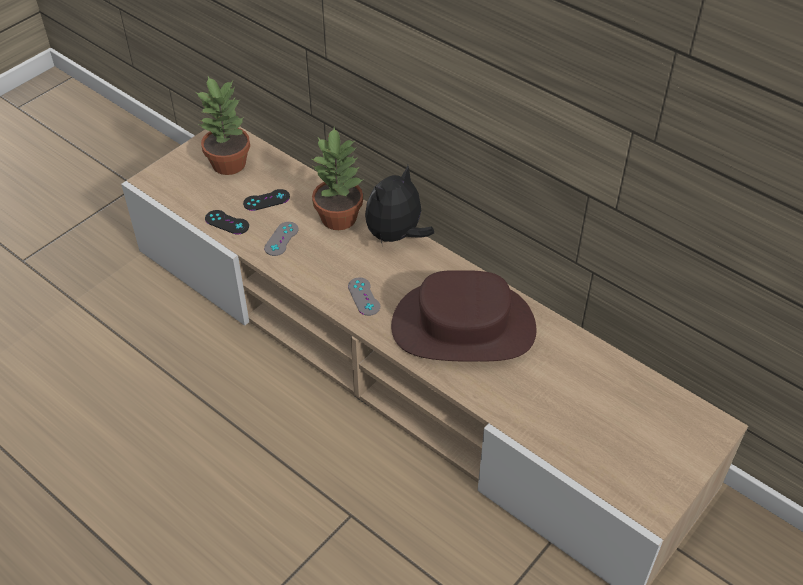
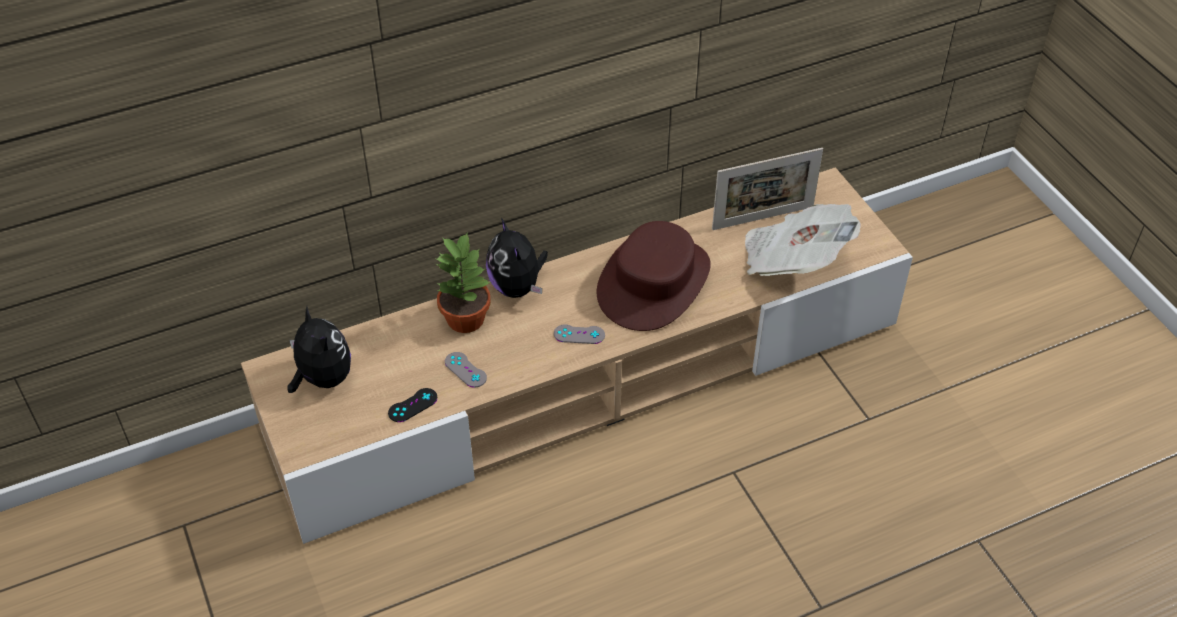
camera: 65 degrees left, 0 degrees up
potted plant [196,77,250,175] -> plush toy [287,306,351,393]
black game controller [243,189,290,211] -> none
none -> picture frame [712,148,823,230]
none -> newspaper [745,204,861,276]

